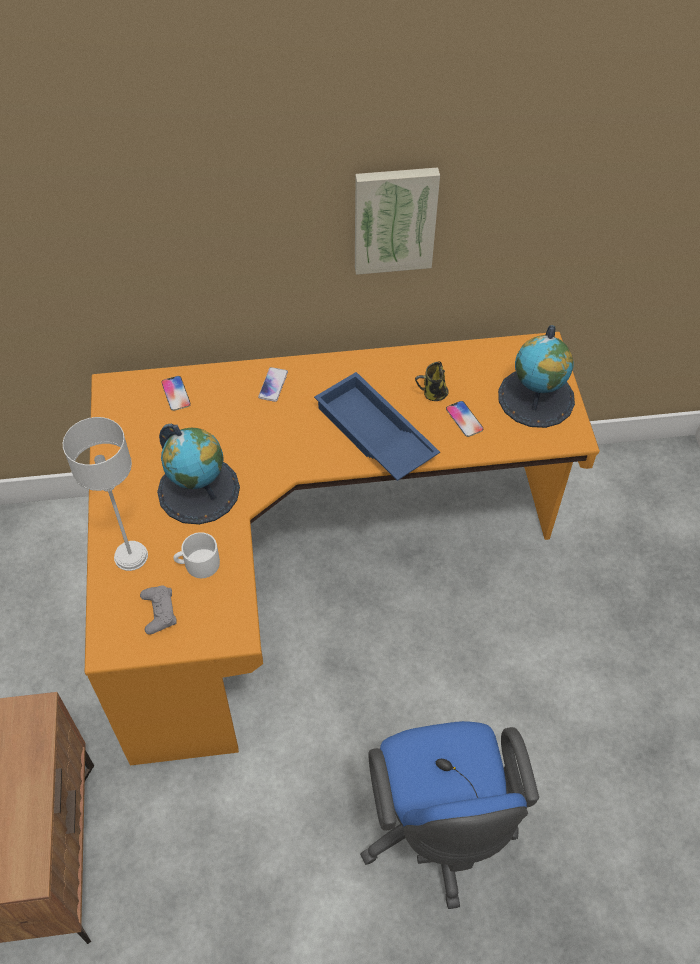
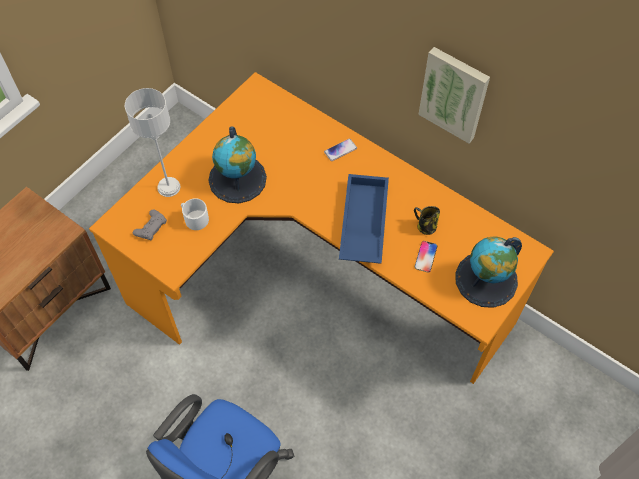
camera: 45 degrees right, 5 degrees up
phone [161,376,191,411] -> none

